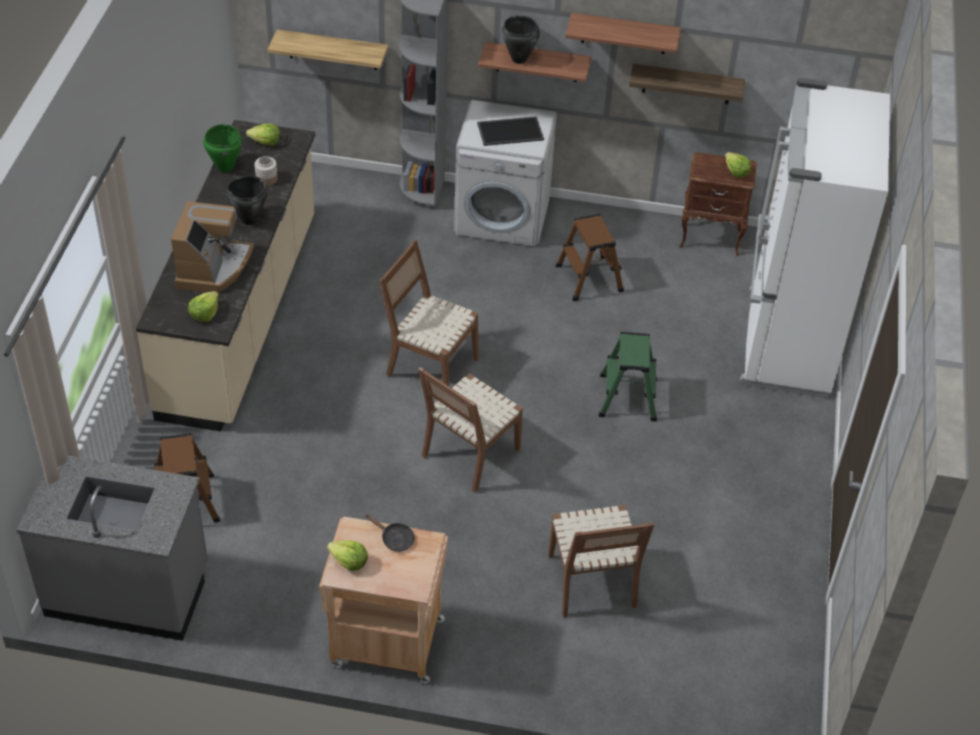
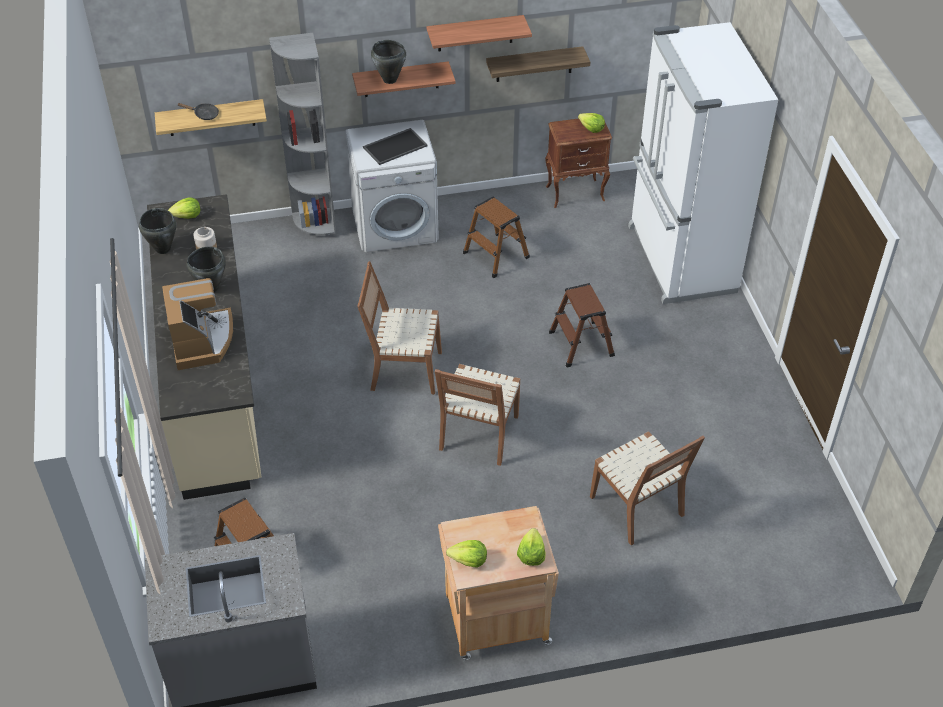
camera: 20 degrees left, 0 degrees up
lettuce [188,291,219,322] -> lettuce moved to [517,528,545,566]
green cooking pot [203,124,242,173] -> black cooking pot [139,208,176,254]
black frying pan [365,514,415,552] -> black frying pan moved to [177,103,219,120]
green step ladder [598,332,657,422] -> brown step ladder [549,283,615,367]

